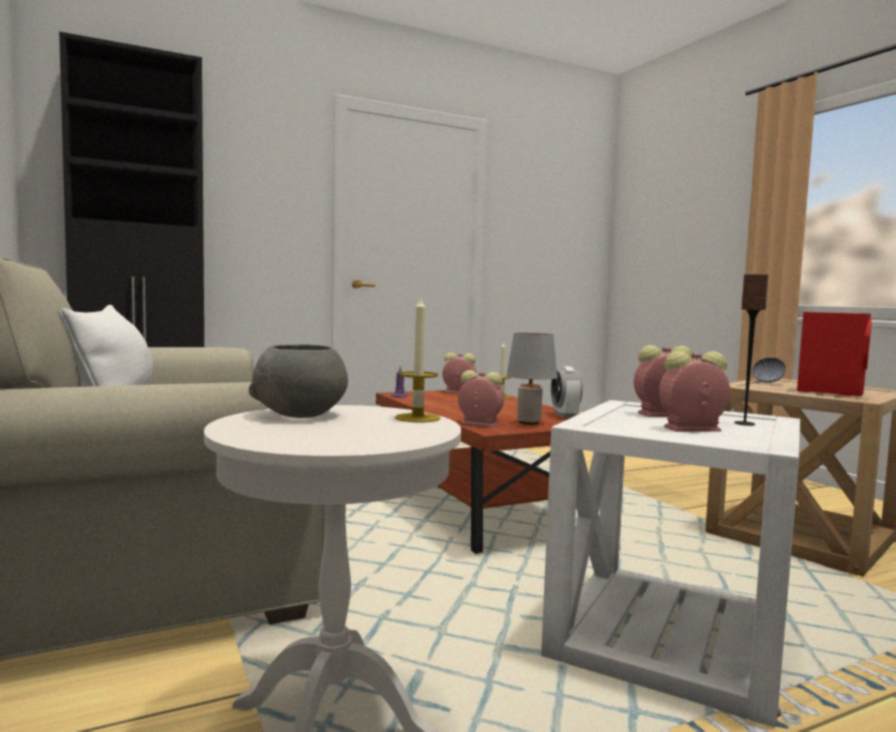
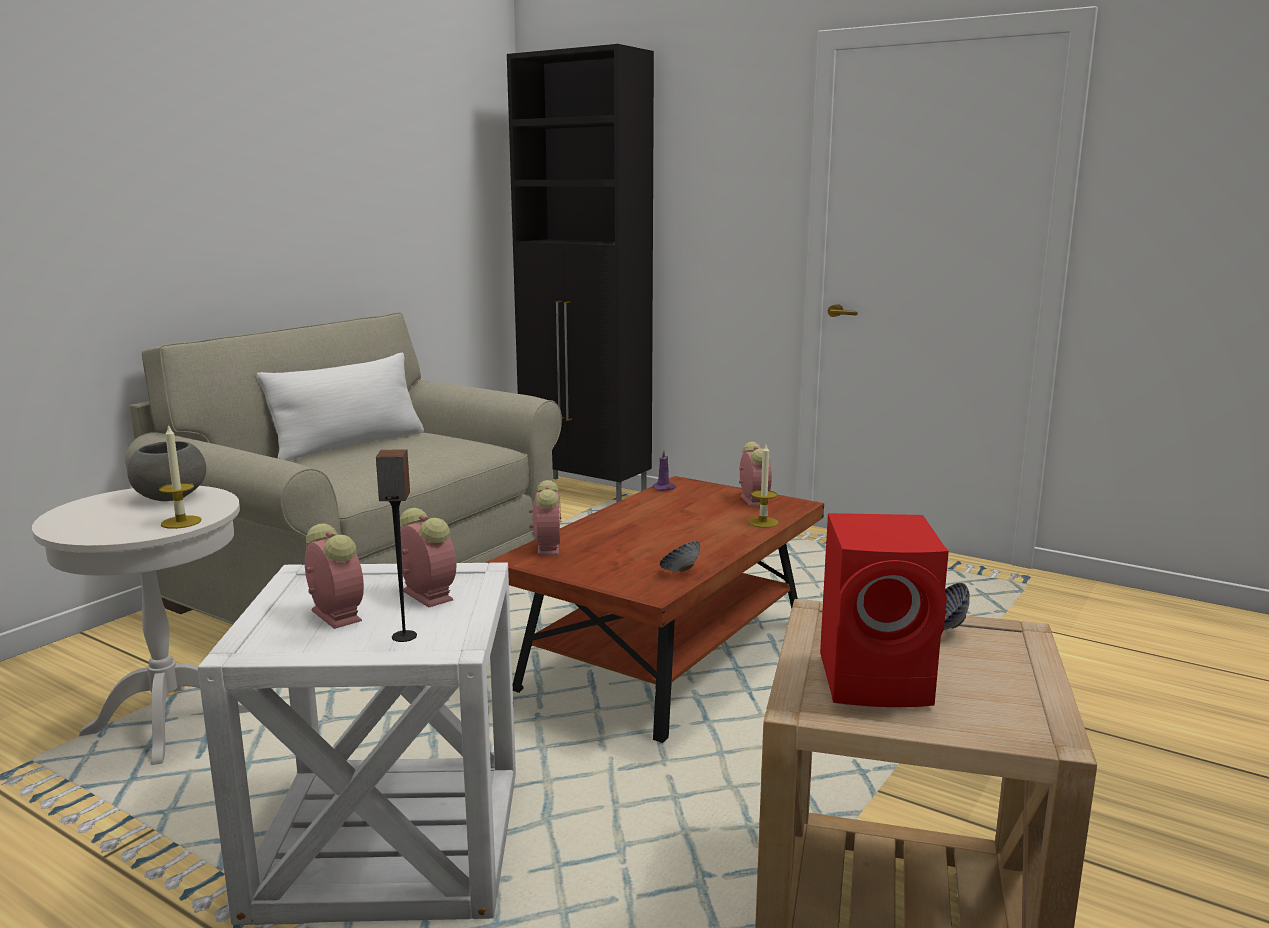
camera: 60 degrees right, 10 degrees up
grey table lamp [507,333,557,425] -> none
alarm clock [551,366,583,418] -> bowl [660,541,700,572]

